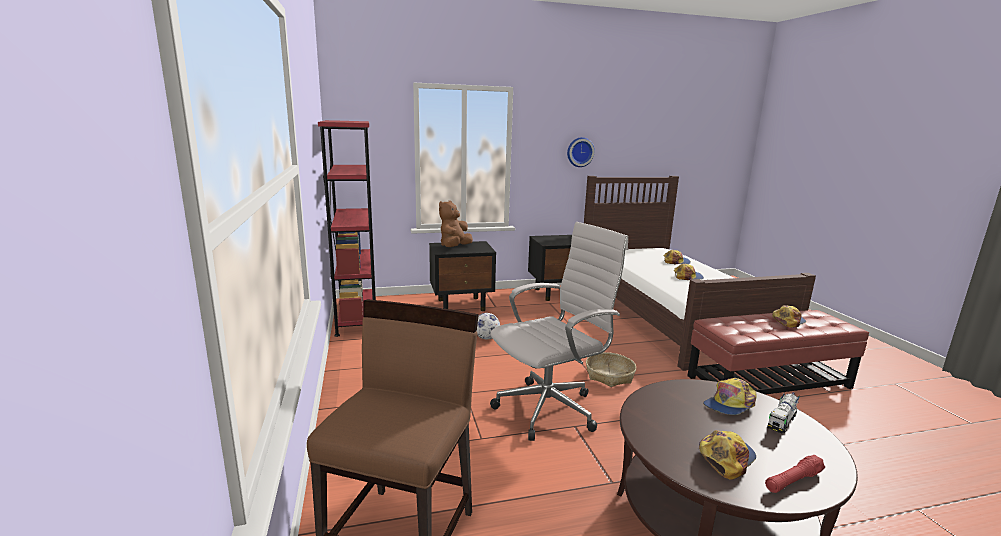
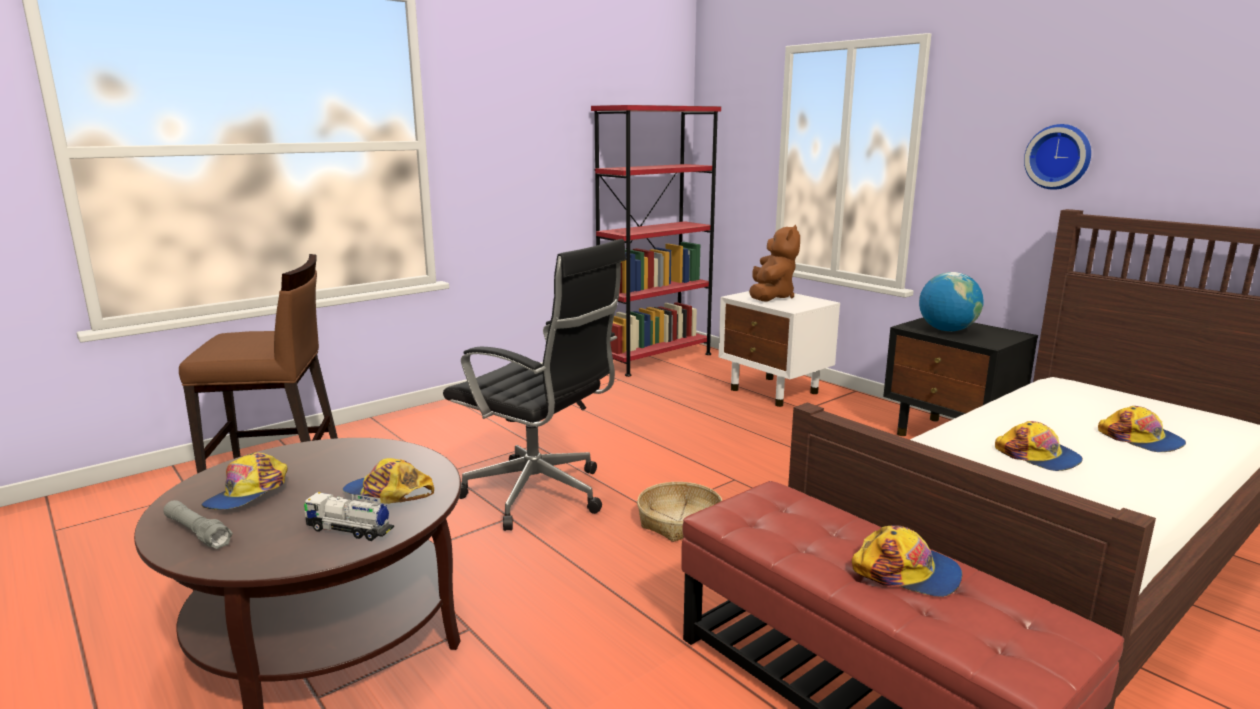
camera: 65 degrees right, 0 degrees up
black nightstand [429,241,496,311] -> white nightstand [719,291,840,407]
brown plush toy [439,200,473,247] -> brown plush toy turned 105 degrees clockwise [749,225,800,302]
football [477,313,500,339] -> none
white office chair [490,222,628,441] -> black office chair [443,239,626,531]
cap [699,430,756,480] -> cap turned 90 degrees clockwise [201,452,288,510]
red flashlight [765,455,825,493] -> grey flashlight [163,500,233,549]
none -> globe [919,272,983,332]

